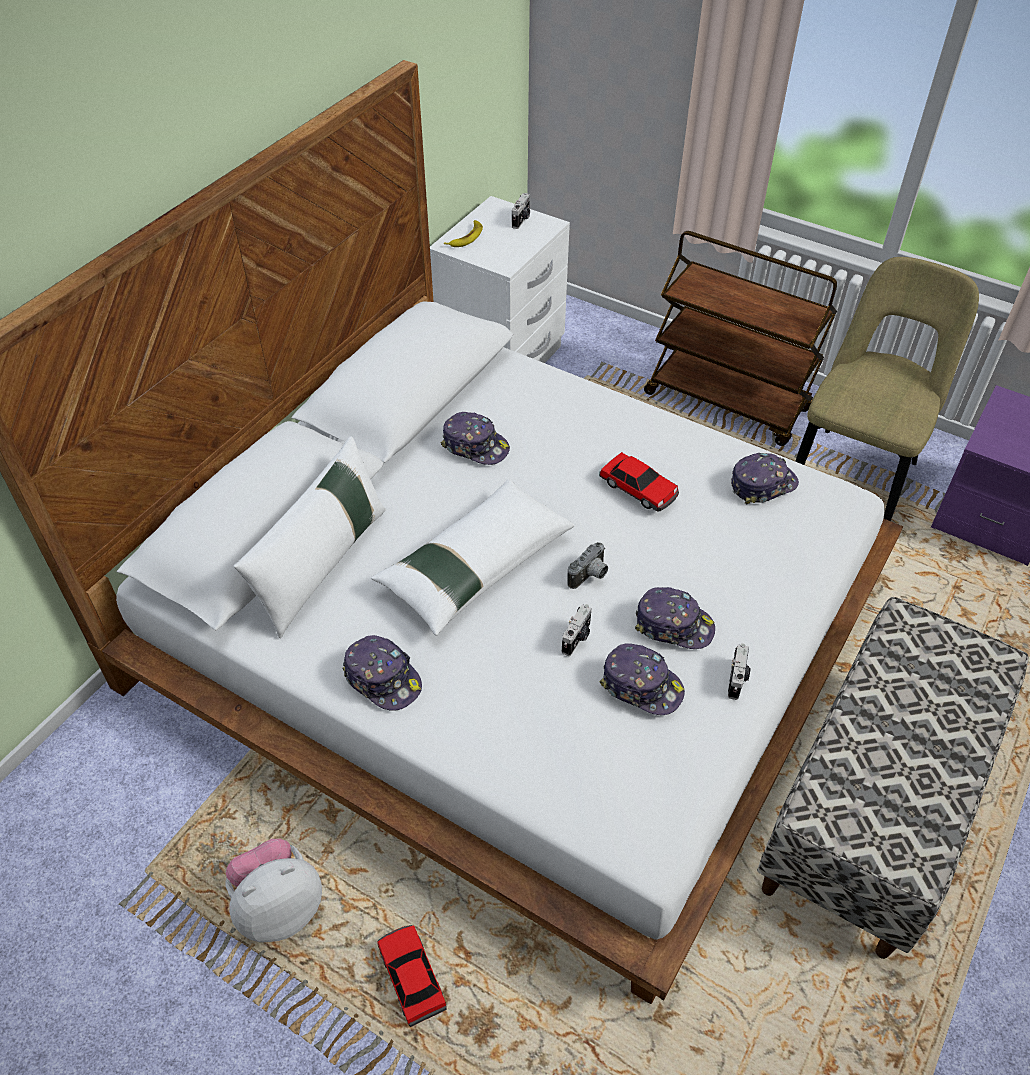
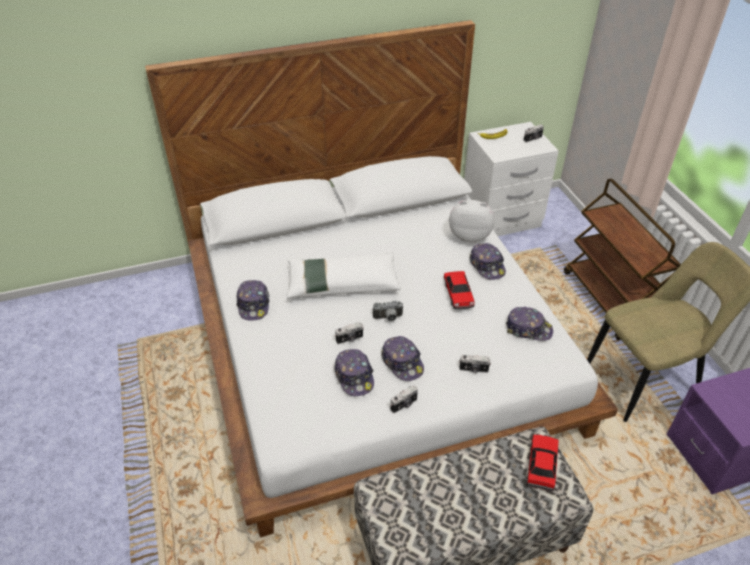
camera: 40 degrees right, 5 degrees down
plush toy [225,839,322,943] -> plush toy moved to [449,200,495,242]
white pillow [234,436,386,638] -> none
toy car [377,925,447,1027] -> toy car moved to [527,434,559,491]
cap [441,412,510,465] -> cap moved to [470,243,506,280]
none -> camera [459,355,491,373]

